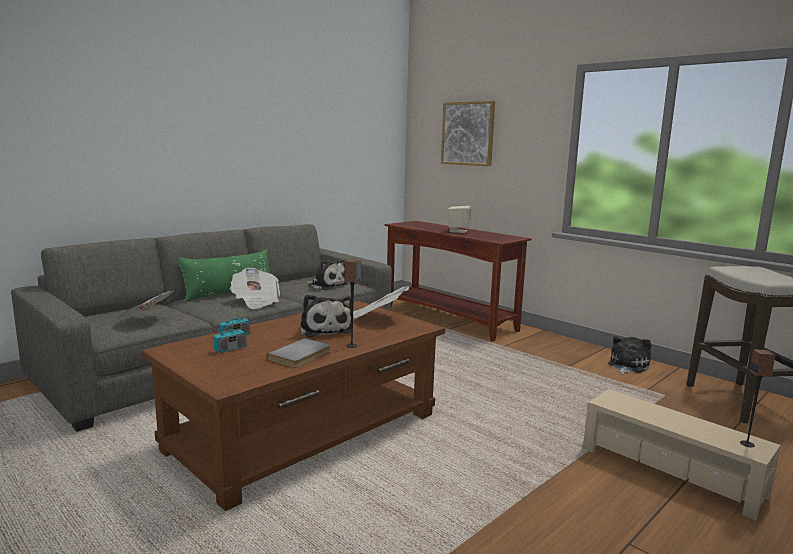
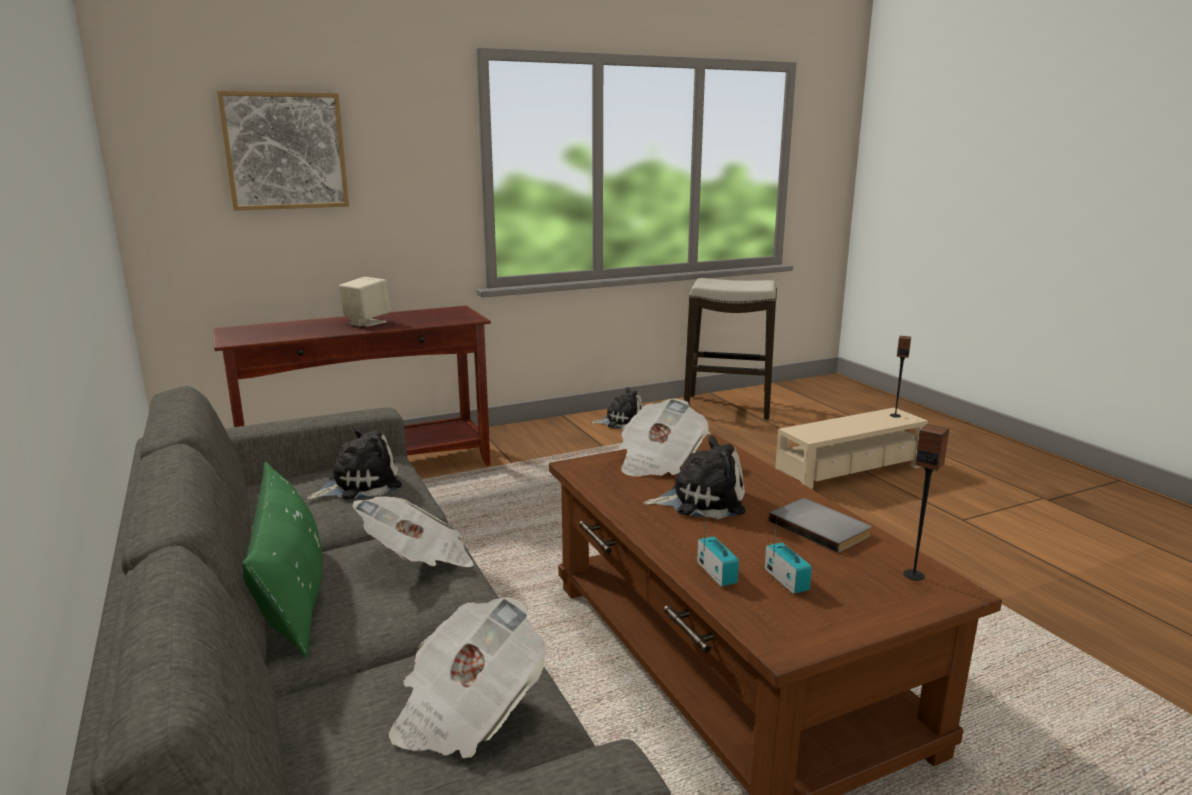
camera: 70 degrees left, 5 degrees up
speaker [344,259,361,348] -> speaker moved to [903,424,949,581]
plush toy [608,336,651,375] -> plush toy turned 120 degrees clockwise [590,387,643,428]

